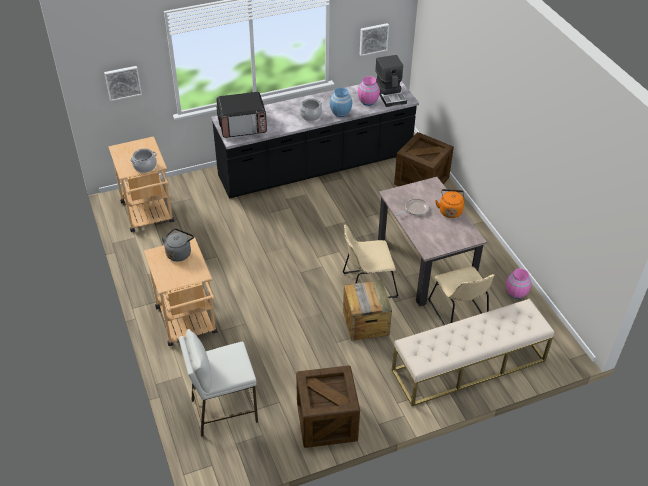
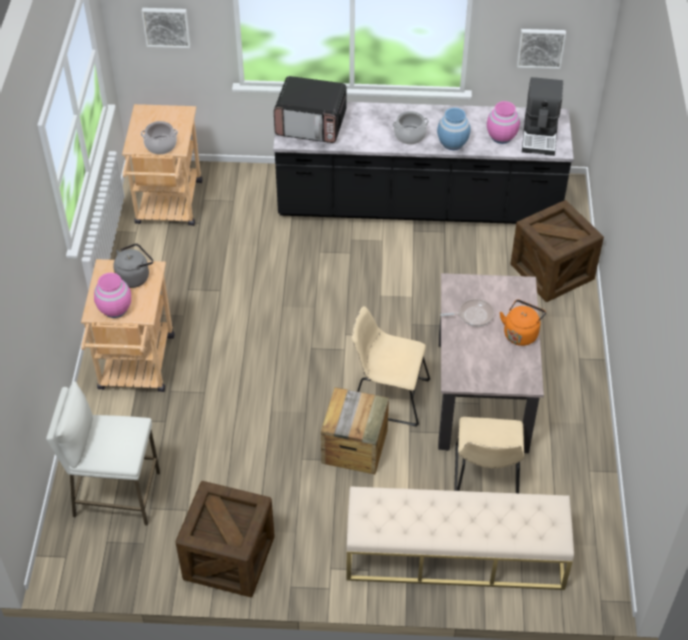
camera: 25 degrees right, 5 degrees up
pink vase [506,268,531,299] -> pink vase moved to [94,273,131,318]

